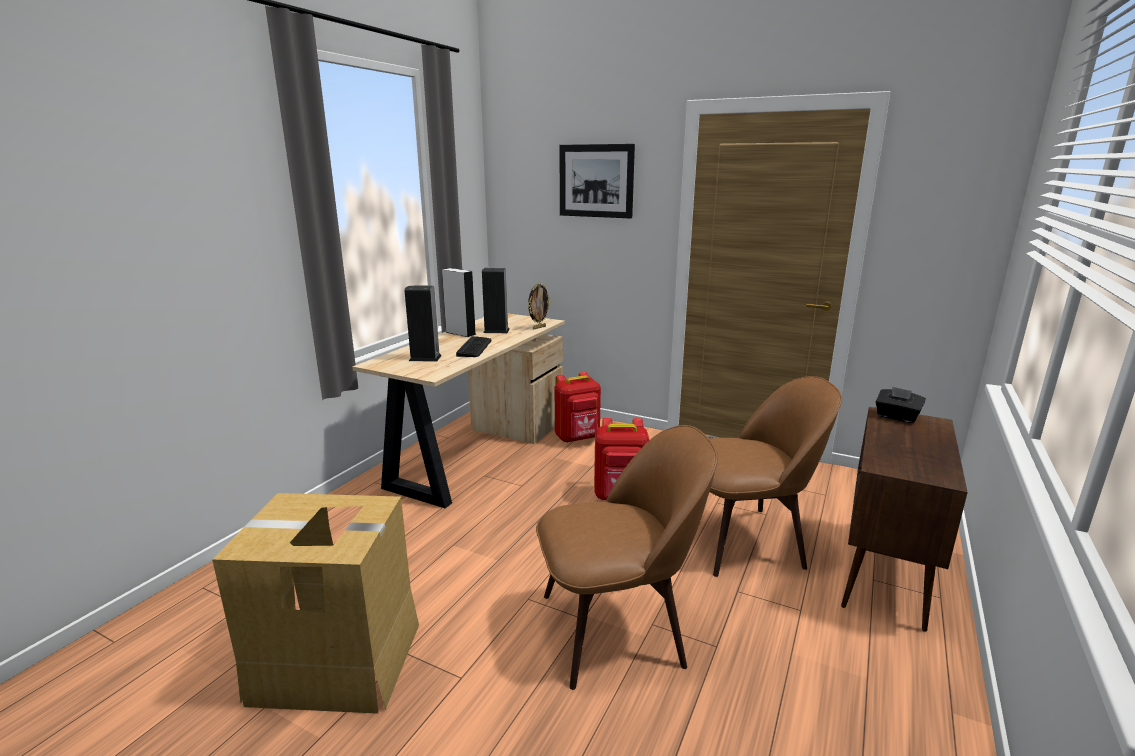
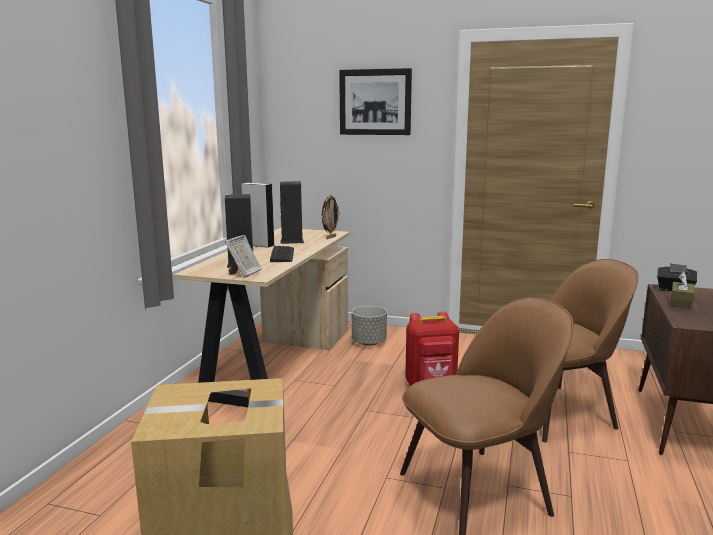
camera: 10 degrees left, 5 degrees down
red backpack [555,372,601,443] -> grey planter [352,306,387,346]
none -> picture frame [225,235,262,278]
none -> brown tissue box [670,272,694,308]

